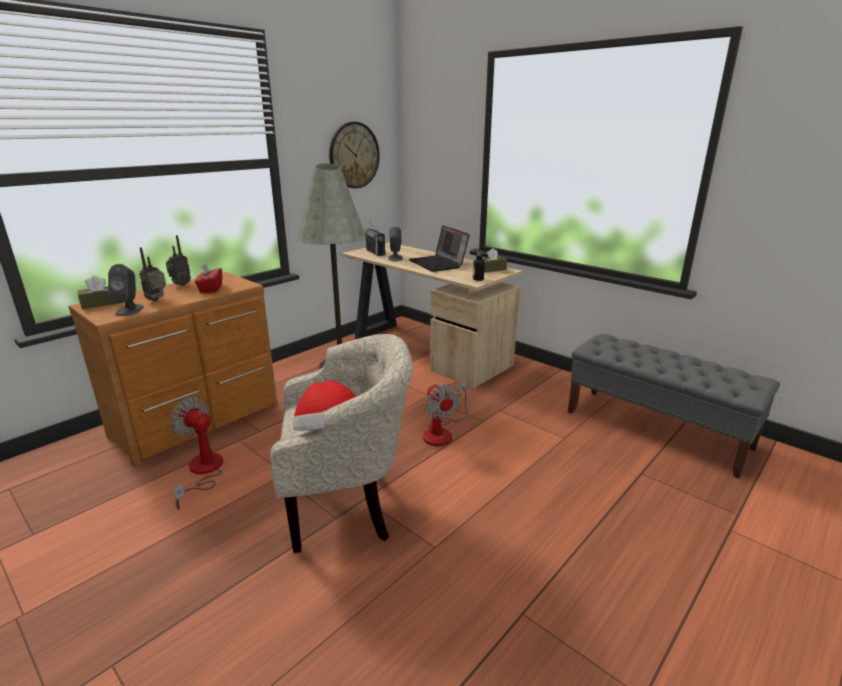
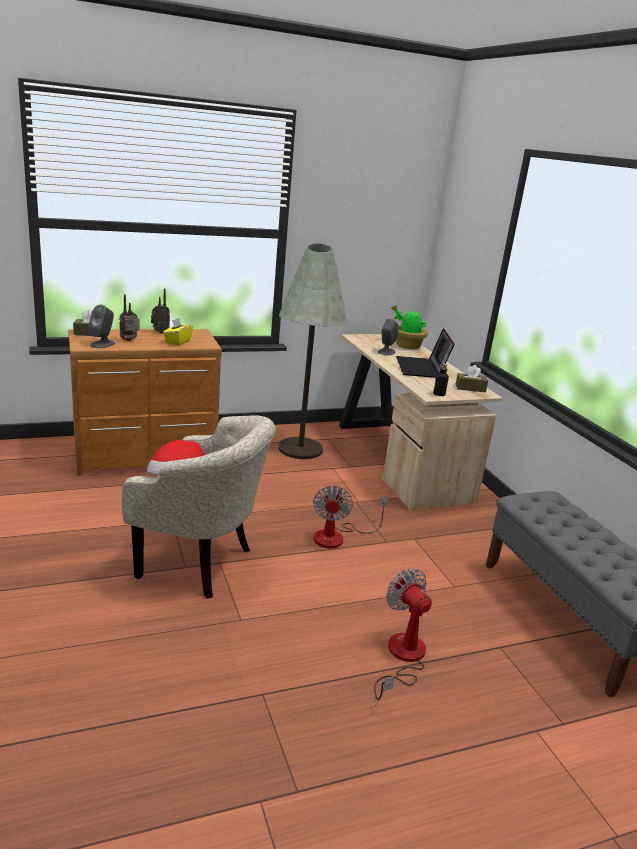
camera: 25 degrees right, 0 degrees up
fan [170,397,223,510] -> fan moved to [374,569,432,700]
red tissue box [195,263,222,293] -> yellow tissue box [163,318,193,345]
wall clock [329,122,380,188] -> none
radio [365,222,385,256] -> none
none -> potted plant [390,304,428,349]

